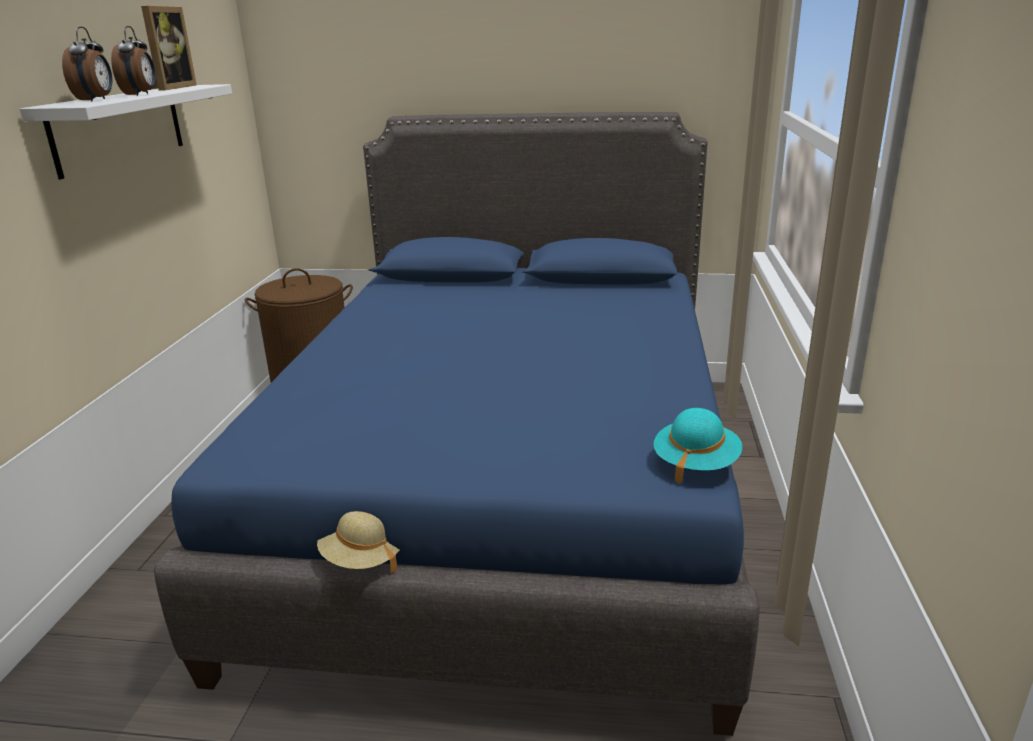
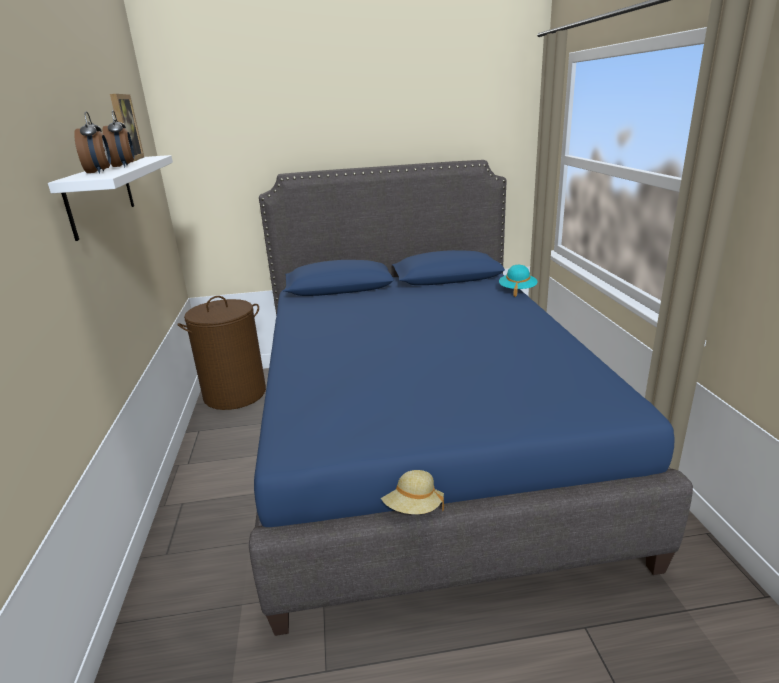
camera: 15 degrees left, 0 degrees up
turquoise hat [654,408,742,484] -> turquoise hat moved to [499,265,537,297]

